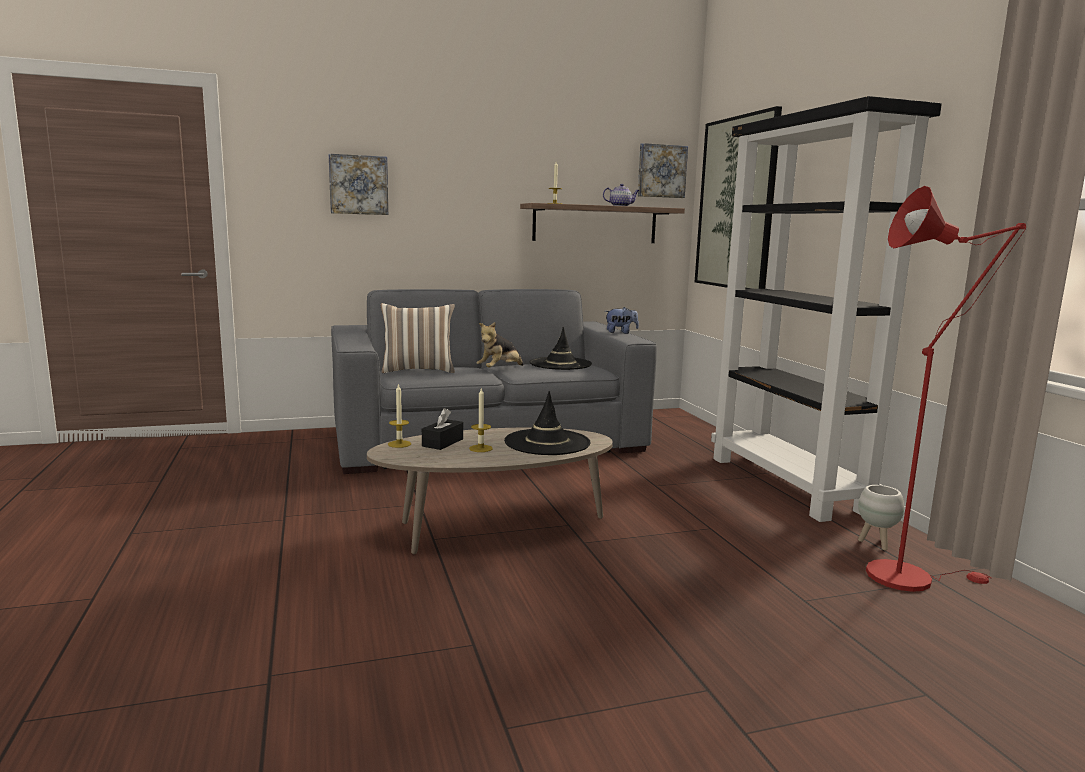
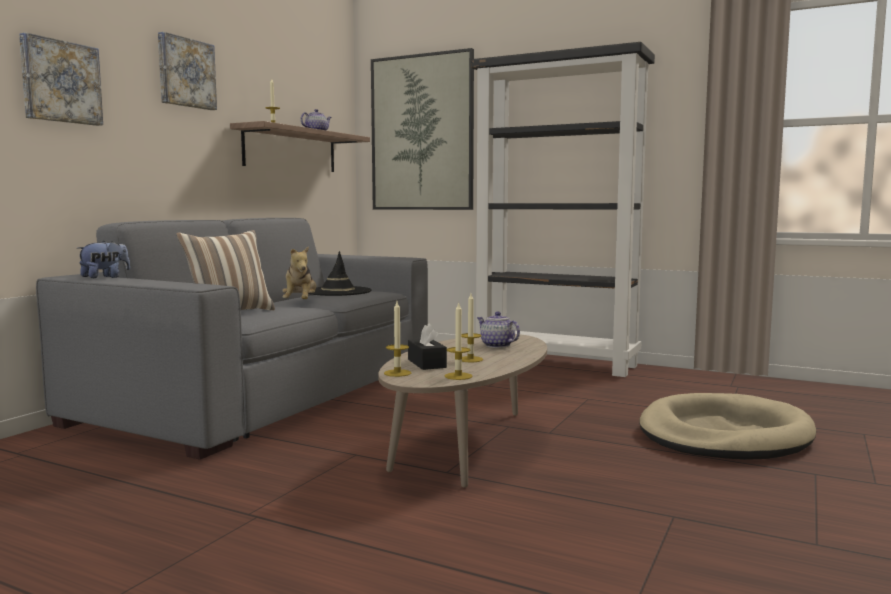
camera: 45 degrees left, 5 degrees down
black hat [504,391,590,455] -> teapot [477,312,520,348]
plush toy [605,307,639,334] -> plush toy moved to [77,241,130,278]
picture [638,143,688,198] -> picture moved to [158,32,217,110]
white planter [858,485,904,550] -> none
red floor lamp [866,186,1026,592] -> none
none -> candle [445,302,472,380]
none -> beige dog bed [639,393,816,460]

